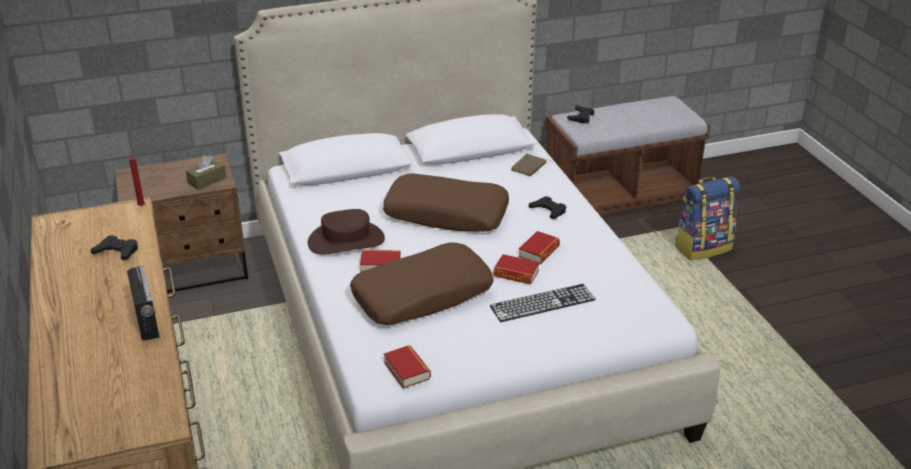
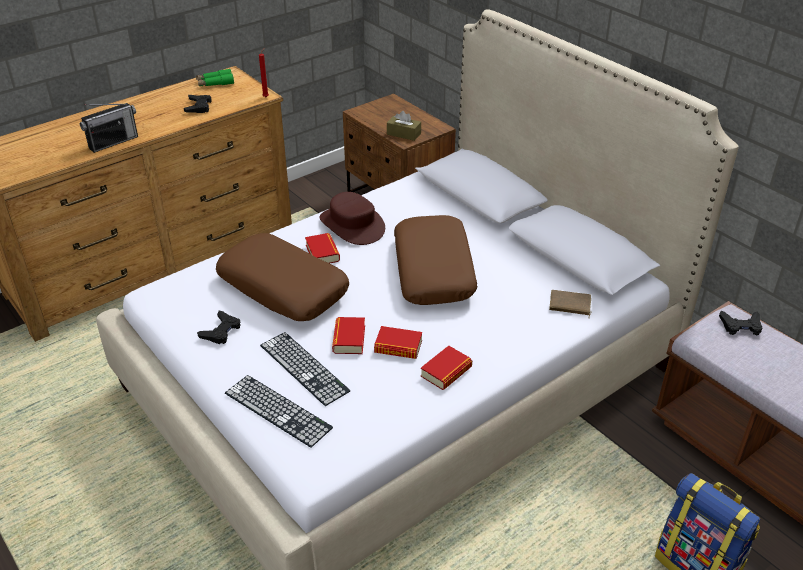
camera: 70 degrees right, 5 degrees up
book [384,345,431,389] -> book moved to [420,346,472,390]
black game controller [529,196,566,219] -> black game controller moved to [197,311,240,344]
none -> green binoculars [196,69,234,86]
none -> keyboard [225,375,333,448]

